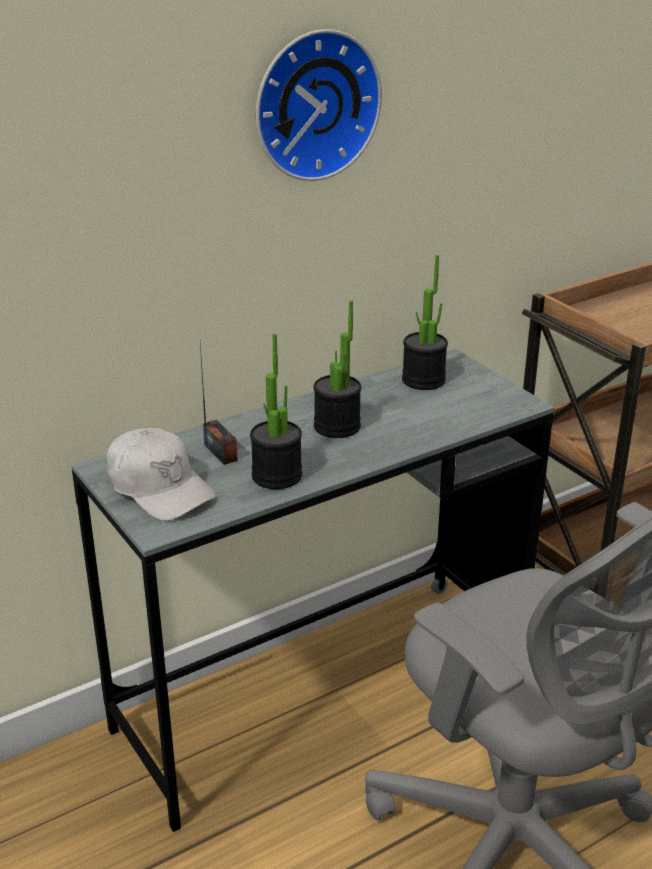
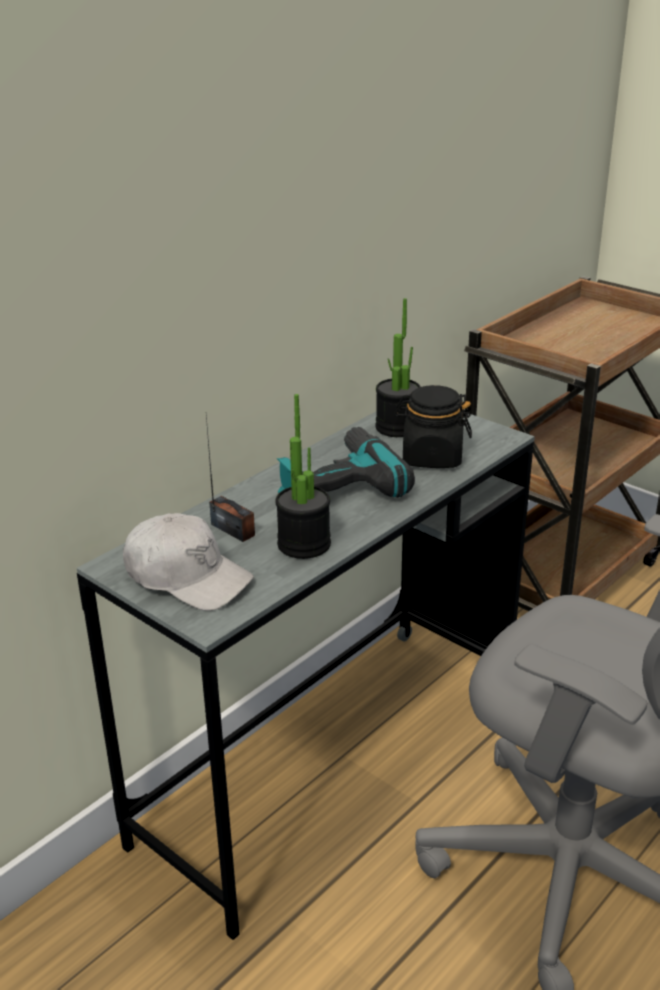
camera: 15 degrees left, 0 degrees up
wall clock [256,29,382,181] -> none
potted plant [313,300,361,438] -> power drill [276,427,415,498]
none -> black jar [394,385,472,468]

